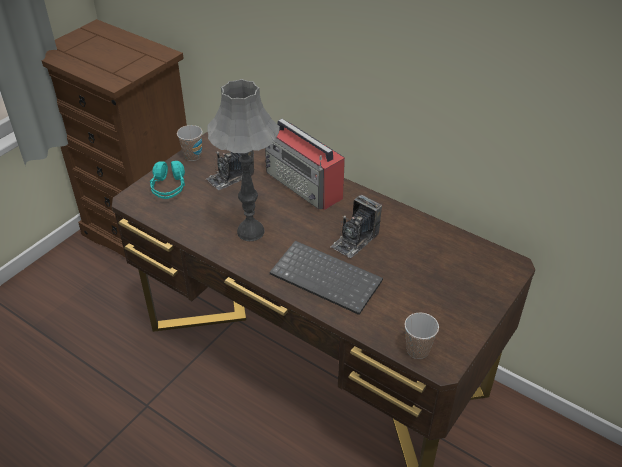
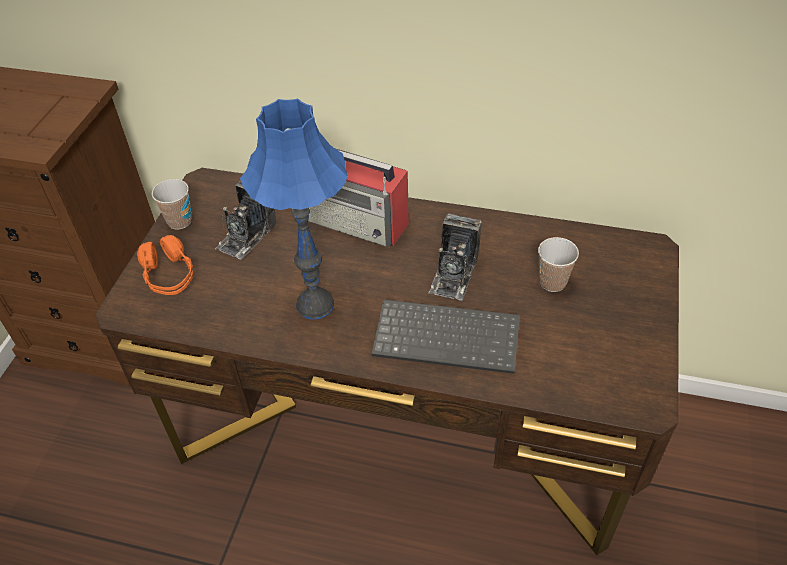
camera: 20 degrees left, 5 degrees up
turquoise headphones [150,161,185,199] -> orange headphones [137,235,193,295]
grey table lamp [207,79,280,241] -> blue table lamp [240,99,348,319]
cup [405,313,439,359] -> cup moved to [538,237,579,292]

